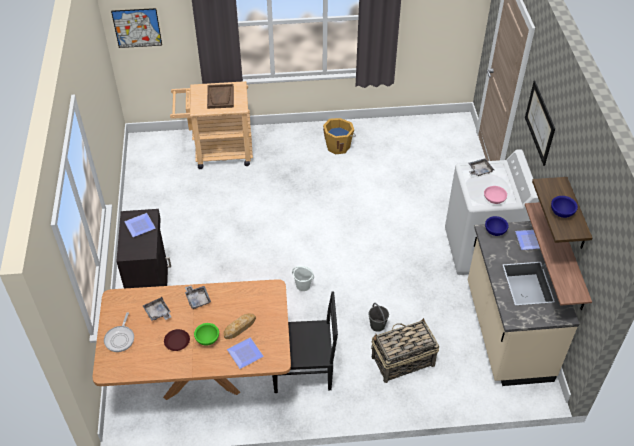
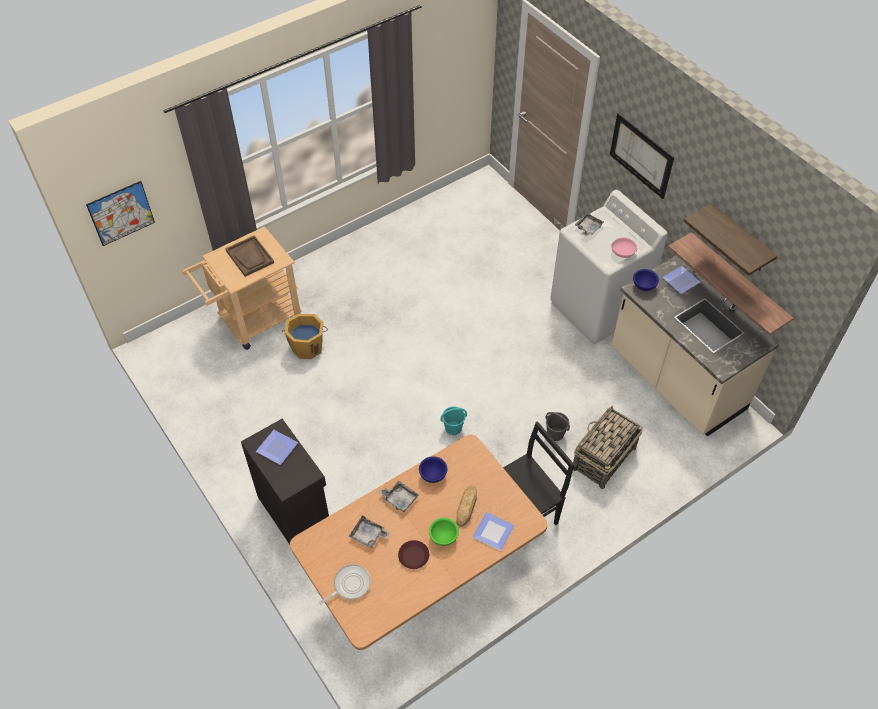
camera: 30 degrees left, 5 degrees up
frying pan [104,312,134,352] -> frying pan turned 105 degrees counterclockwise [319,564,371,604]
white bucket [292,266,314,291] -> turquoise bucket [441,406,467,435]
orange bucket [323,118,356,154] -> orange bucket moved to [282,314,328,359]
blue bowl [551,196,578,218] -> blue bowl moved to [419,456,447,483]

